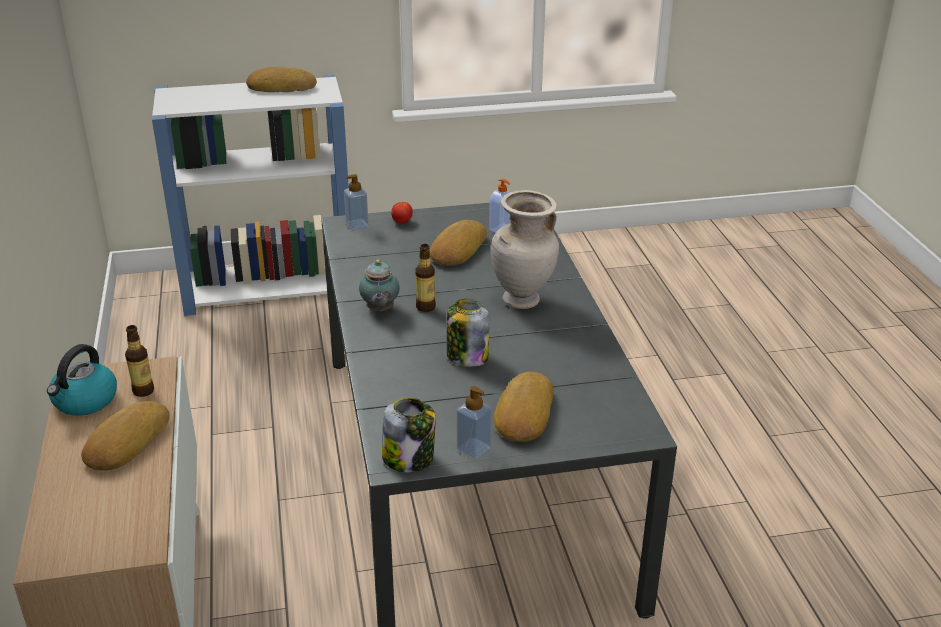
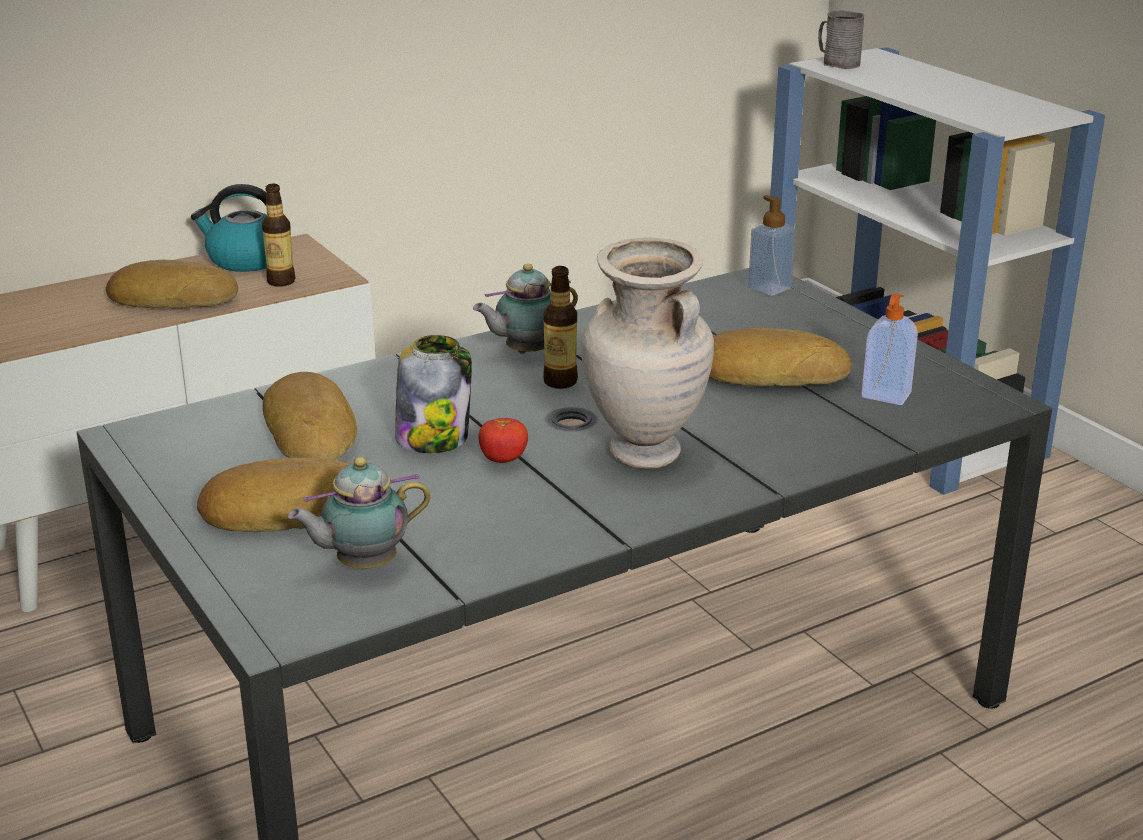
camera: 70 degrees right, 5 degrees down
bread [246,67,317,92] -> bread moved to [263,372,357,460]
jar [382,398,435,472] -> none
tomato [391,202,413,223] -> tomato moved to [479,418,528,463]
soap dispenser [457,386,492,459] -> none
none -> teapot [288,457,430,569]
none -> grey mug [818,11,864,69]

